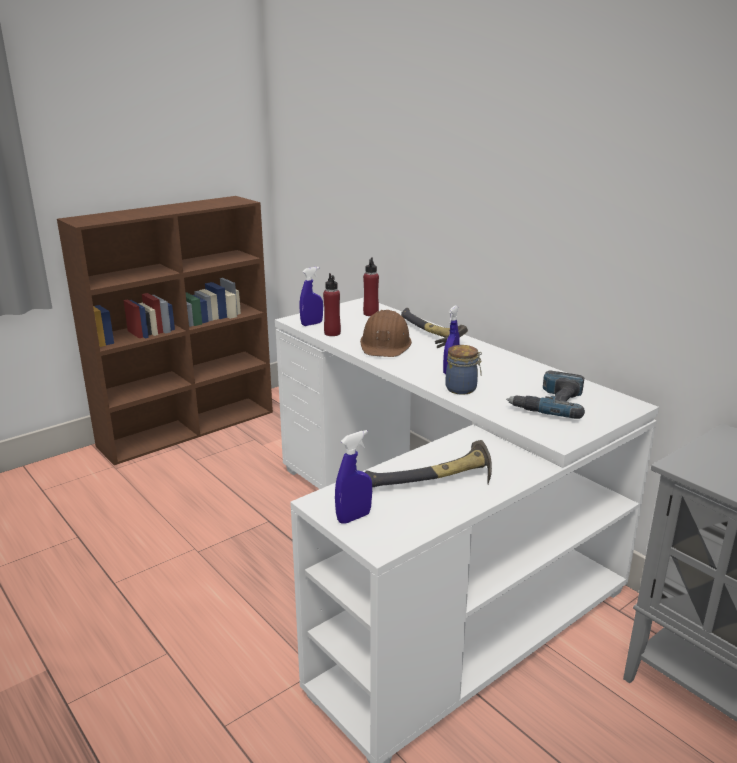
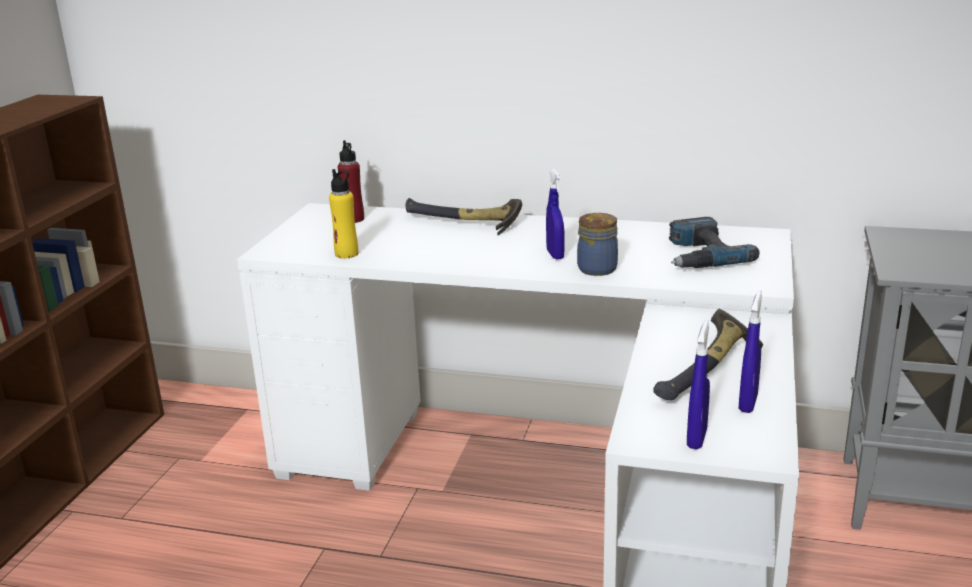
camera: 35 degrees left, 0 degrees up
blue spray bottle [300,267,323,326] -> blue spray bottle moved to [739,291,762,413]
red bottle [323,273,341,336] -> yellow bottle [329,169,358,259]
brown hard hat [360,310,412,357] -> none

